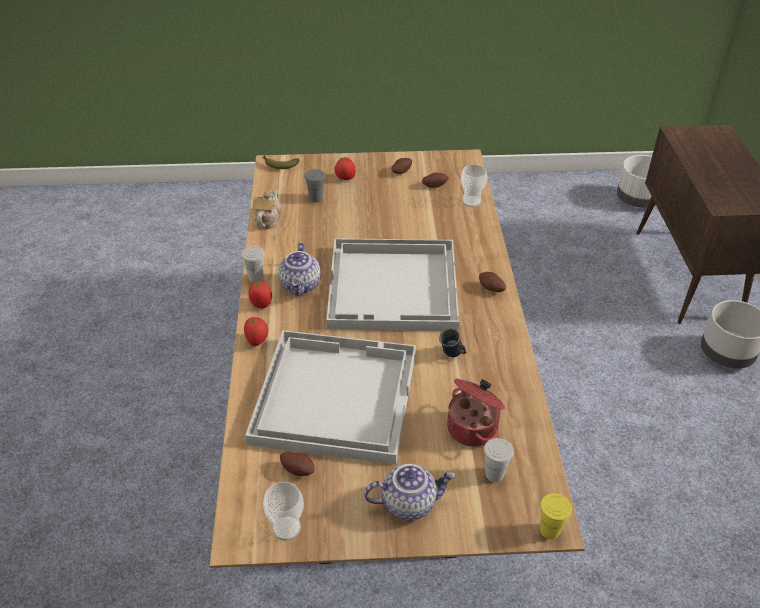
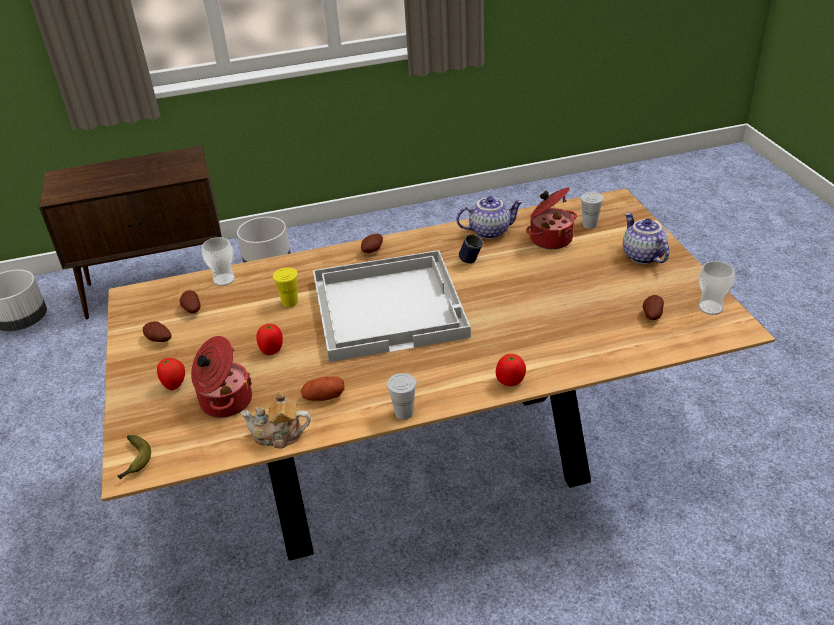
camera: 100 degrees left, 5 degrees down
white tray [245,330,416,464] -> none
tomato [249,281,272,308] -> tomato moved to [256,324,283,355]
teapot [278,242,321,296] -> teapot moved to [456,196,523,239]
grey cup [304,169,325,202] -> cooking pot [191,336,252,418]
yellow cup [540,493,572,539] -> yellow cup moved to [273,268,298,307]
none -> potato [301,377,344,401]

